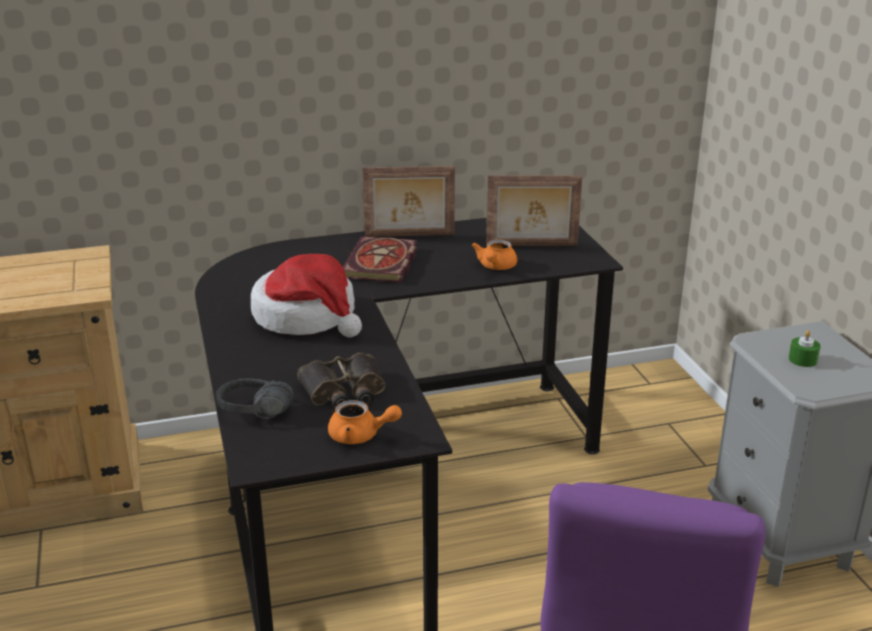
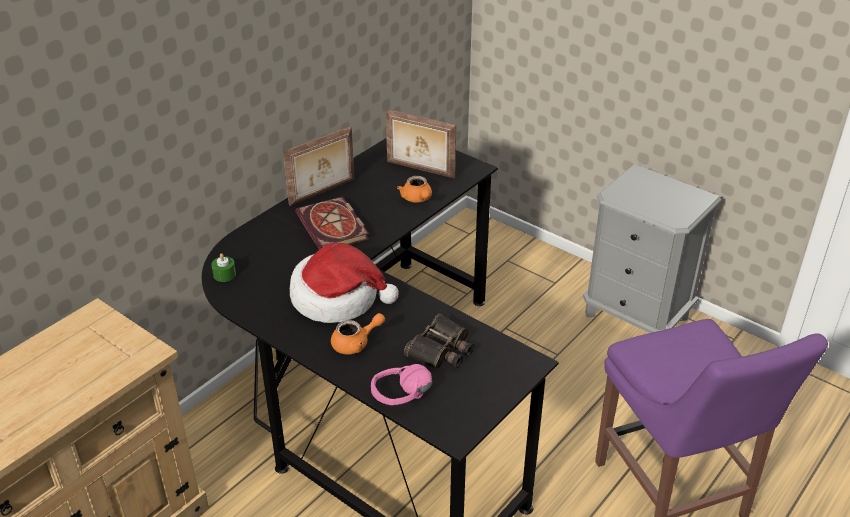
camera: 35 degrees left, 10 degrees up
black headphones [216,378,293,419] -> pink headphones [371,364,432,405]
orange teapot [328,400,402,444] -> orange teapot moved to [331,313,385,354]
picture frame [486,175,582,246] -> picture frame turned 60 degrees clockwise [386,109,456,179]
green candle [789,330,821,367] -> green candle moved to [211,253,236,282]

